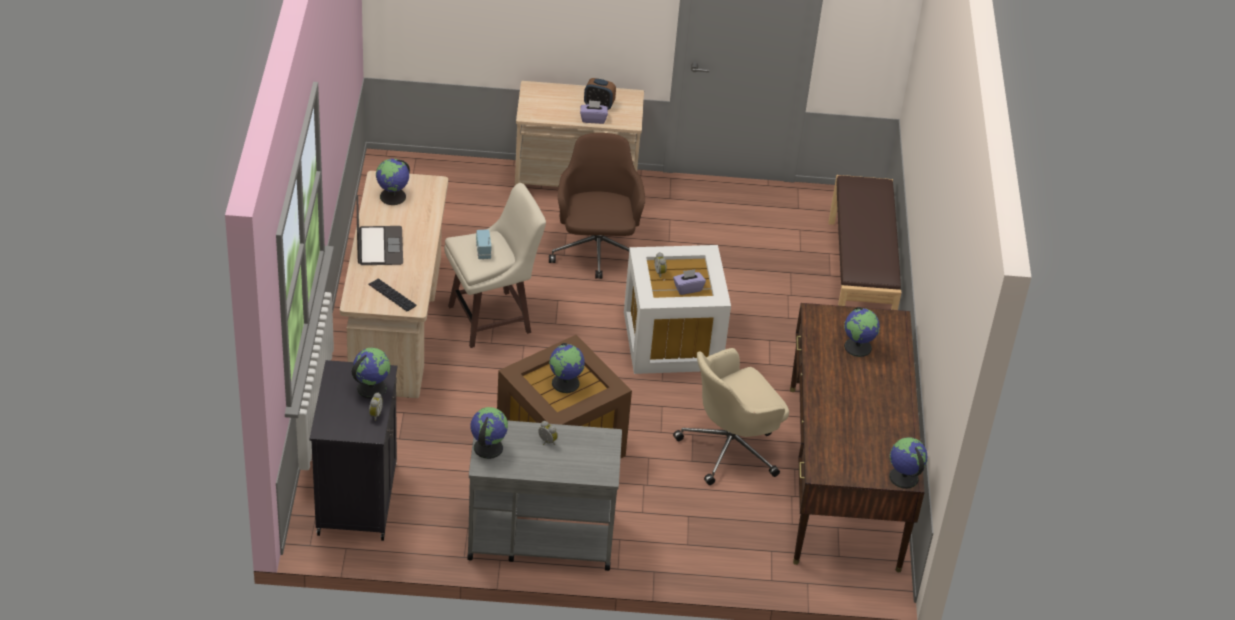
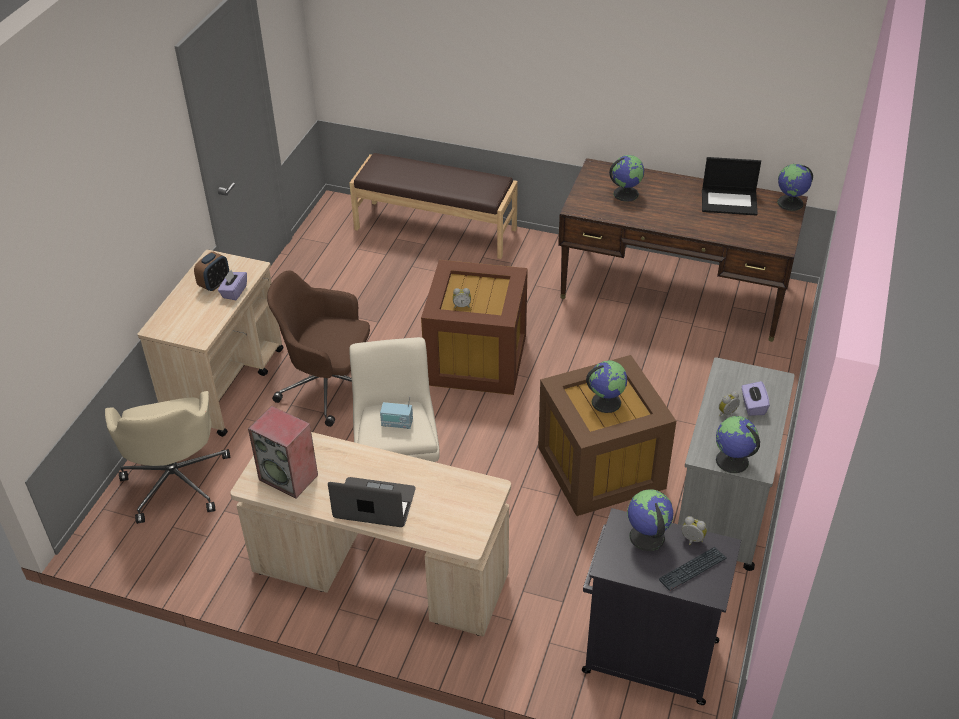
camera: 70 degrees left, 0 degrees up
keyboard [368,279,416,312] -> keyboard moved to [659,547,727,591]
globe [376,159,410,205] -> speaker [248,406,318,499]
white storage box [624,245,731,374] -> brown storage box [421,260,528,395]
purple tissue box [673,269,706,295] -> purple tissue box moved to [741,381,770,416]
beige office chair [673,348,789,485] -> beige office chair moved to [105,391,230,524]
none -> laptop [702,157,761,216]

